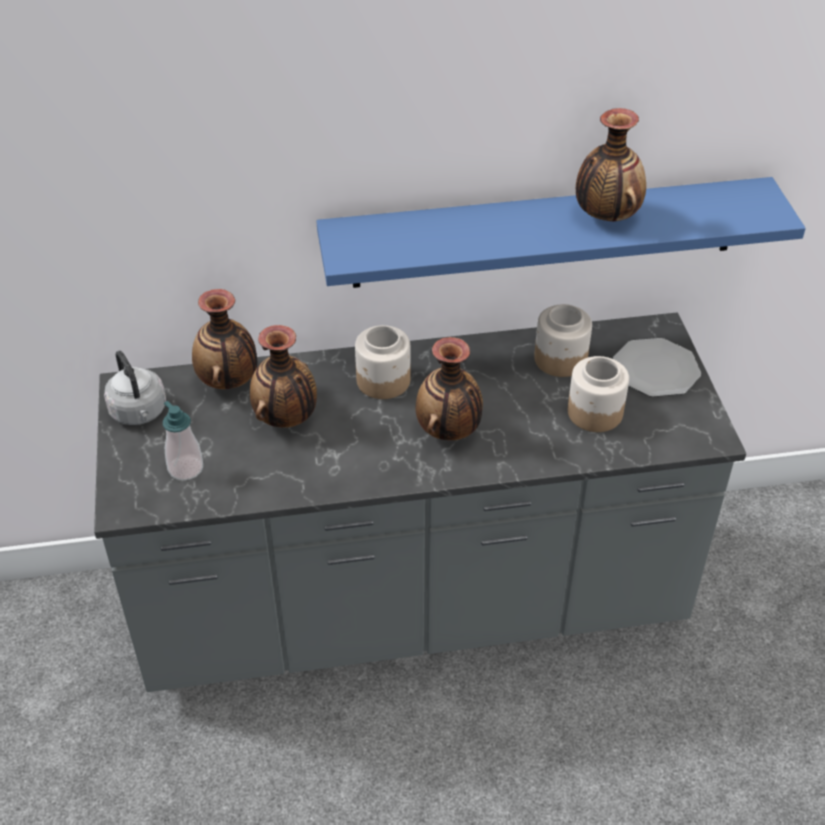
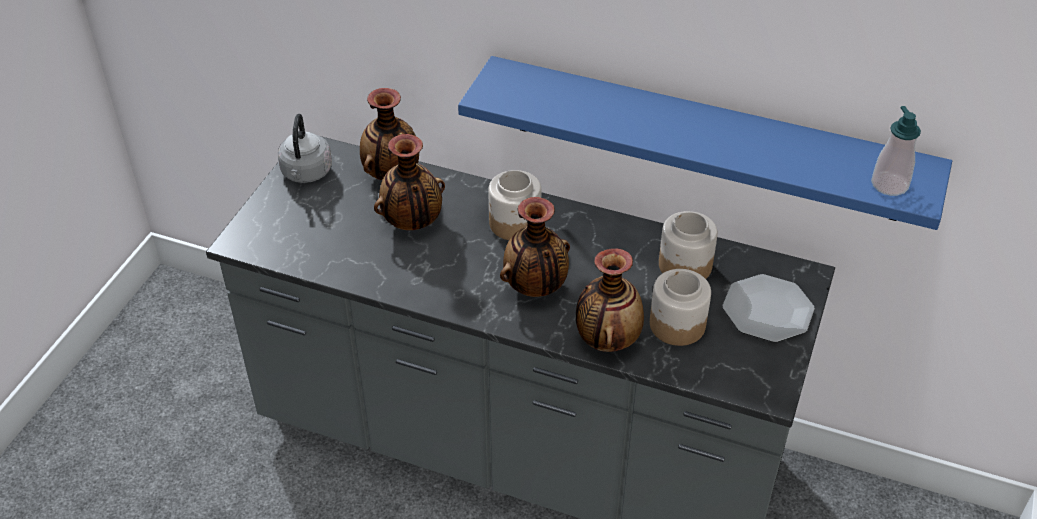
camera: 30 degrees right, 0 degrees up
soap dispenser [163,401,203,480] -> soap dispenser moved to [871,106,921,196]
vase [576,108,646,221] -> vase moved to [576,248,644,352]

